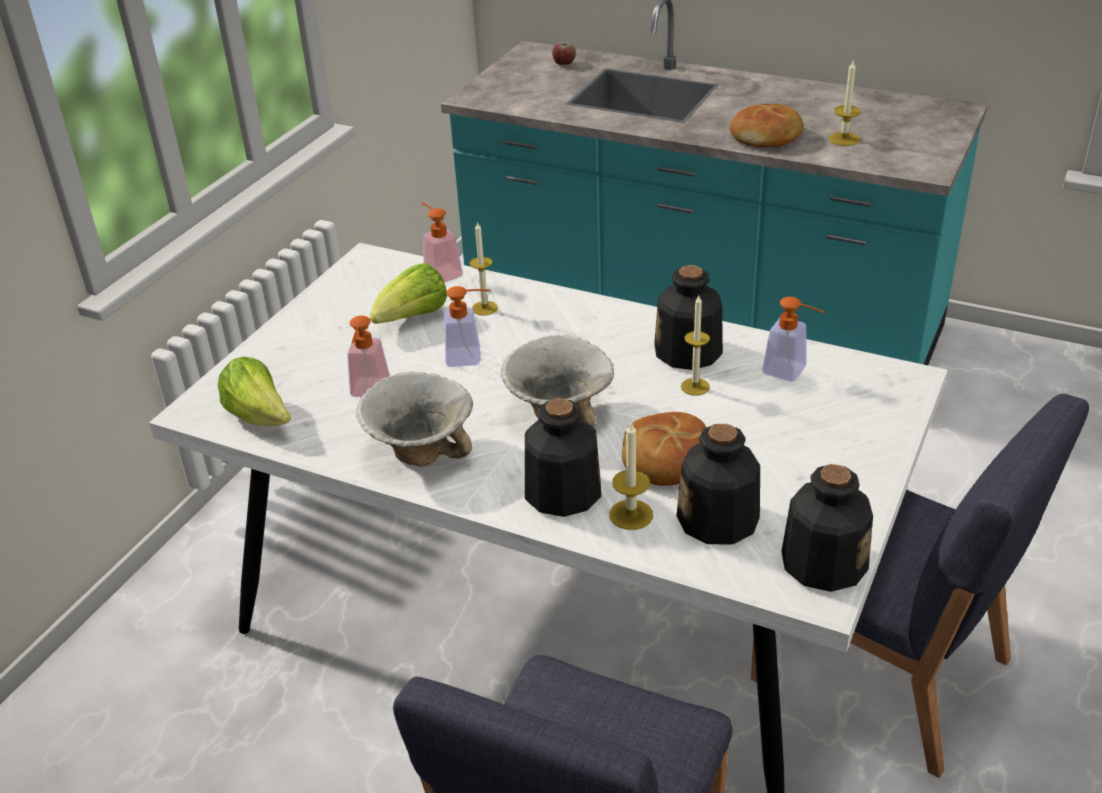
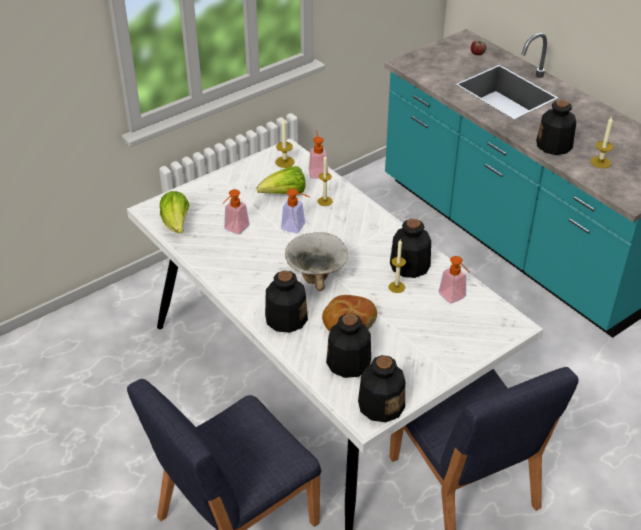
camera: 25 degrees right, 5 degrees up
bowl [356,371,473,466] -> none
candle [610,423,653,530] -> candle moved to [275,119,295,168]
bread [730,104,803,148] -> bottle [536,100,576,155]

